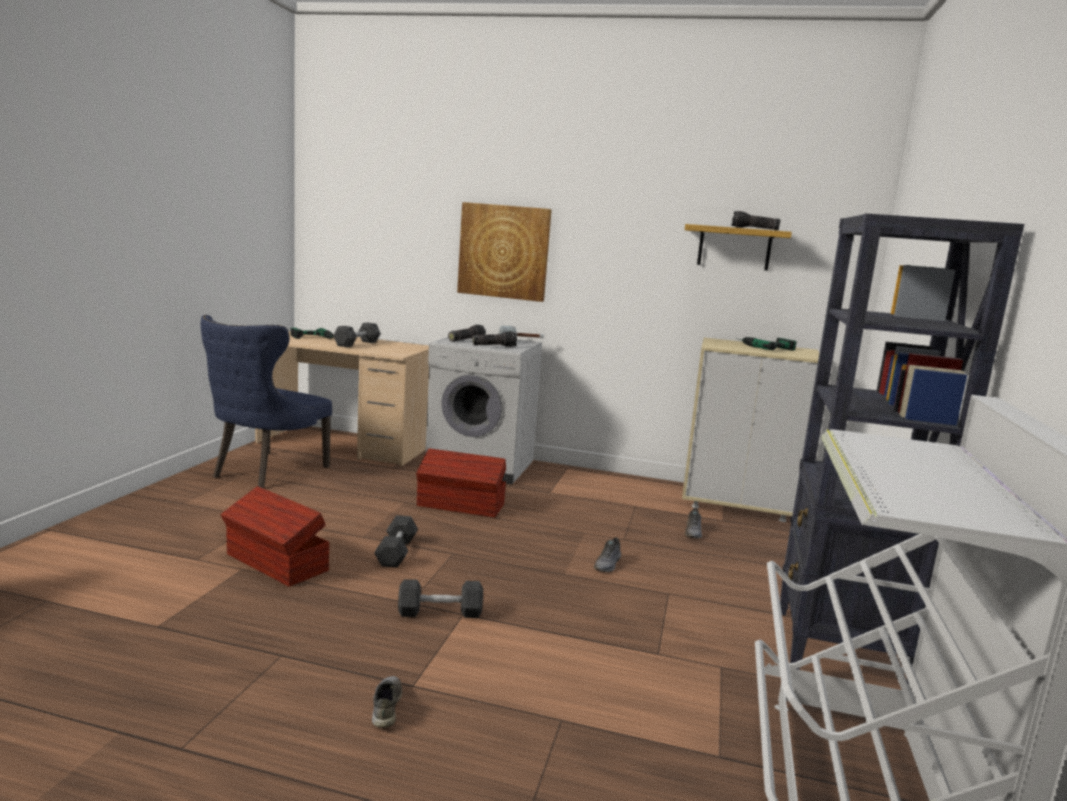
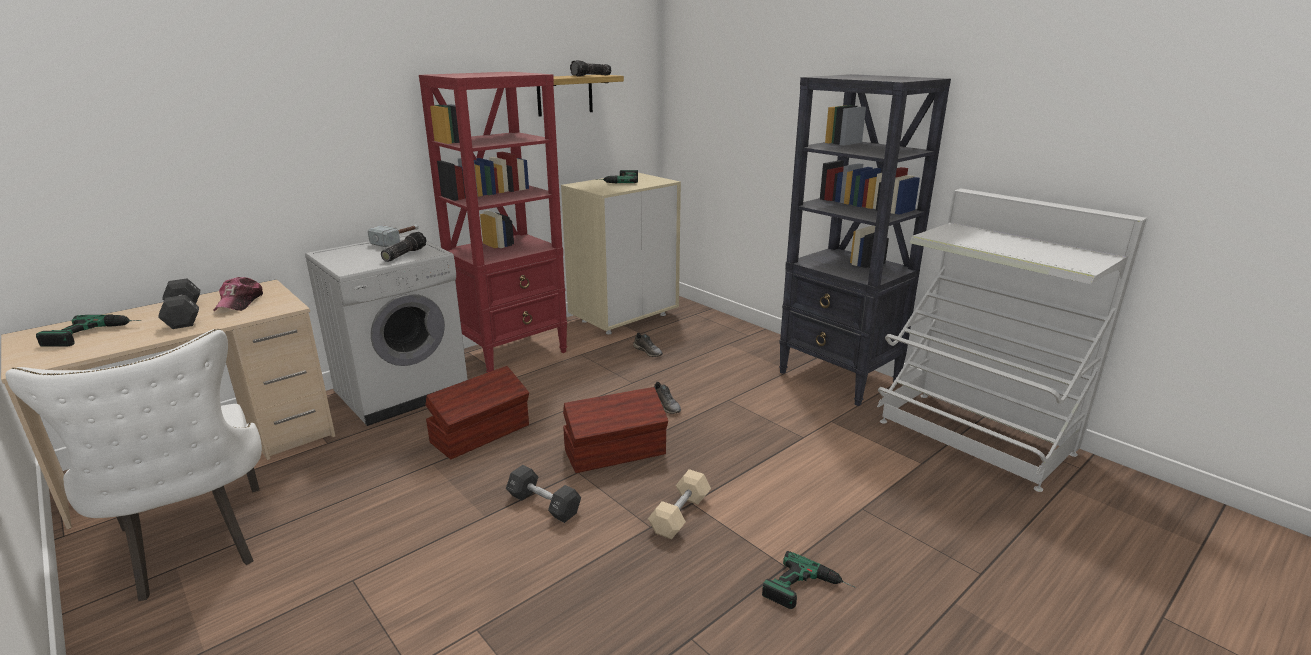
camera: 55 degrees left, 10 degrees up
blue chair [201,315,332,488] -> white chair [5,329,262,601]
brown storage box [220,486,329,587] -> brown storage box moved to [563,387,668,473]
grey shoe [372,676,402,728] -> power drill [762,551,856,609]
black dumbbell [398,579,483,618] -> beige dumbbell [648,469,711,539]
flashlight [448,325,486,341] -> none
picture [457,202,552,302] -> none
none -> cap [213,277,263,311]
none -> red bookcase [419,72,567,373]

